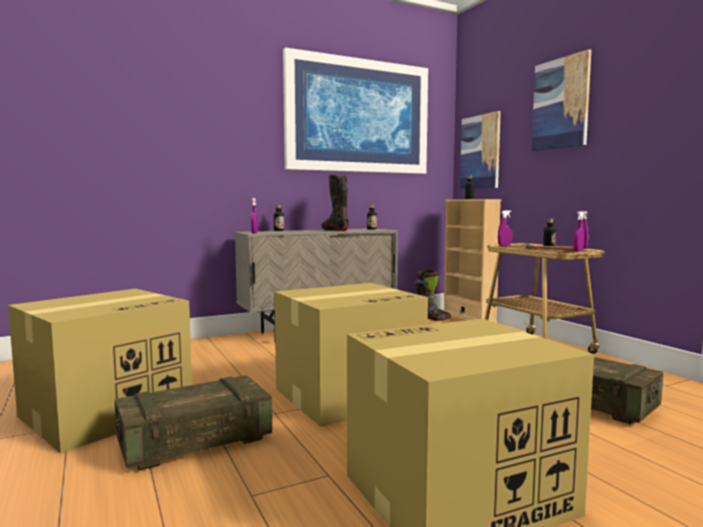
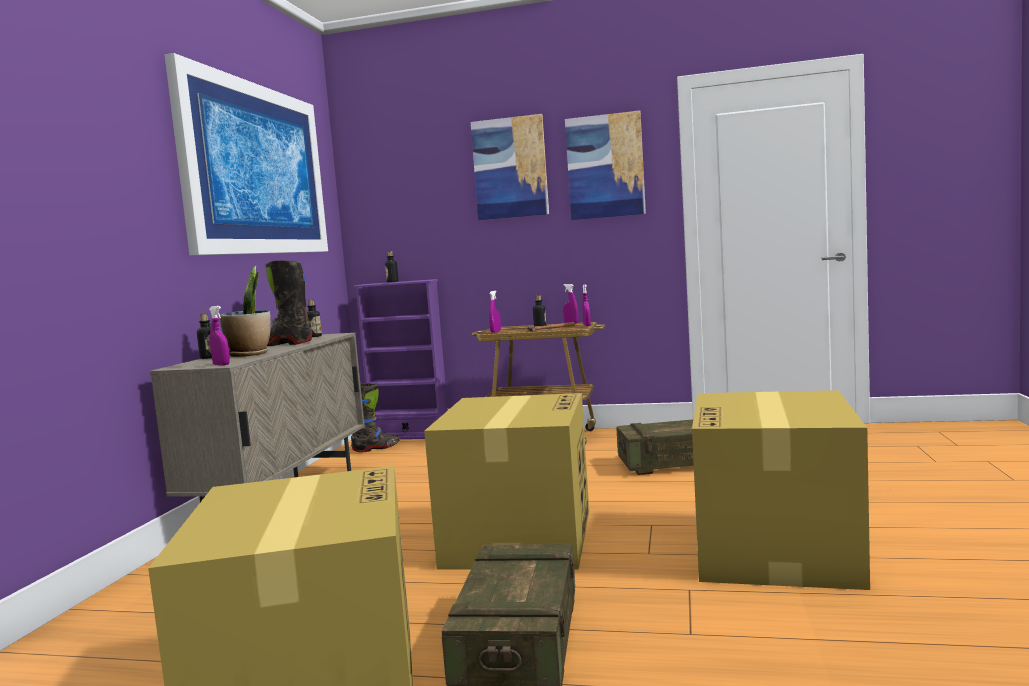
camera: 50 degrees left, 0 degrees up
beige bookcase [444,199,502,323] -> purple bookcase [354,279,448,439]
picture [460,111,501,189] -> picture moved to [565,111,646,220]
none -> potted plant [220,266,271,357]

